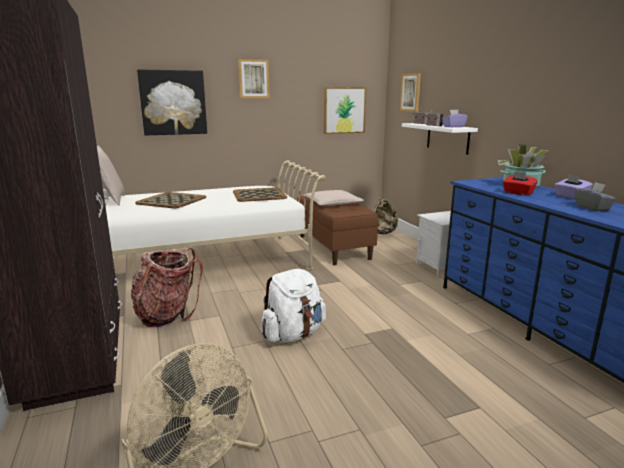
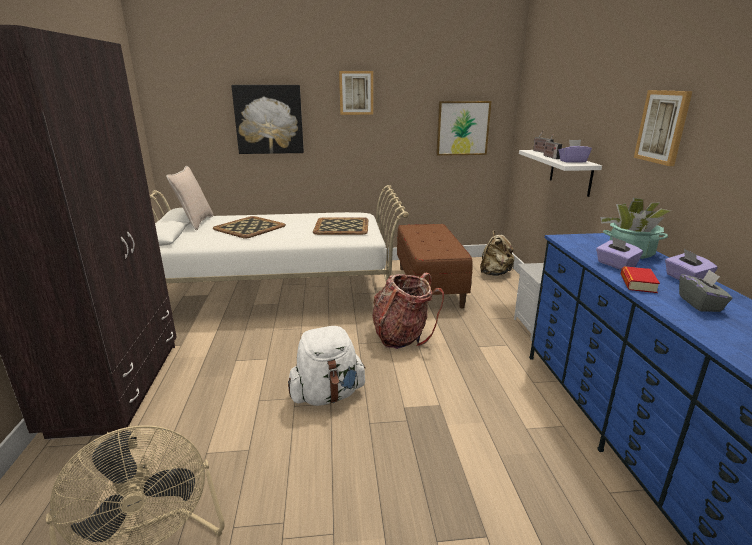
camera: 15 degrees right, 5 degrees up
backpack [131,247,203,327] -> backpack moved to [372,273,444,349]
beige pillow [303,190,364,206] -> none
picture [400,73,421,112] -> picture moved to [634,90,693,166]
red tissue box [503,171,538,196] -> purple tissue box [596,237,643,270]
none -> book [621,266,660,293]

